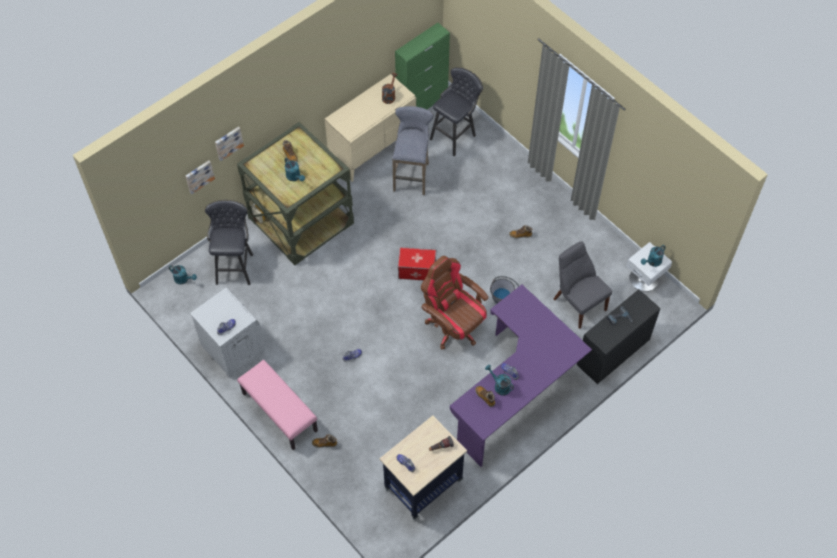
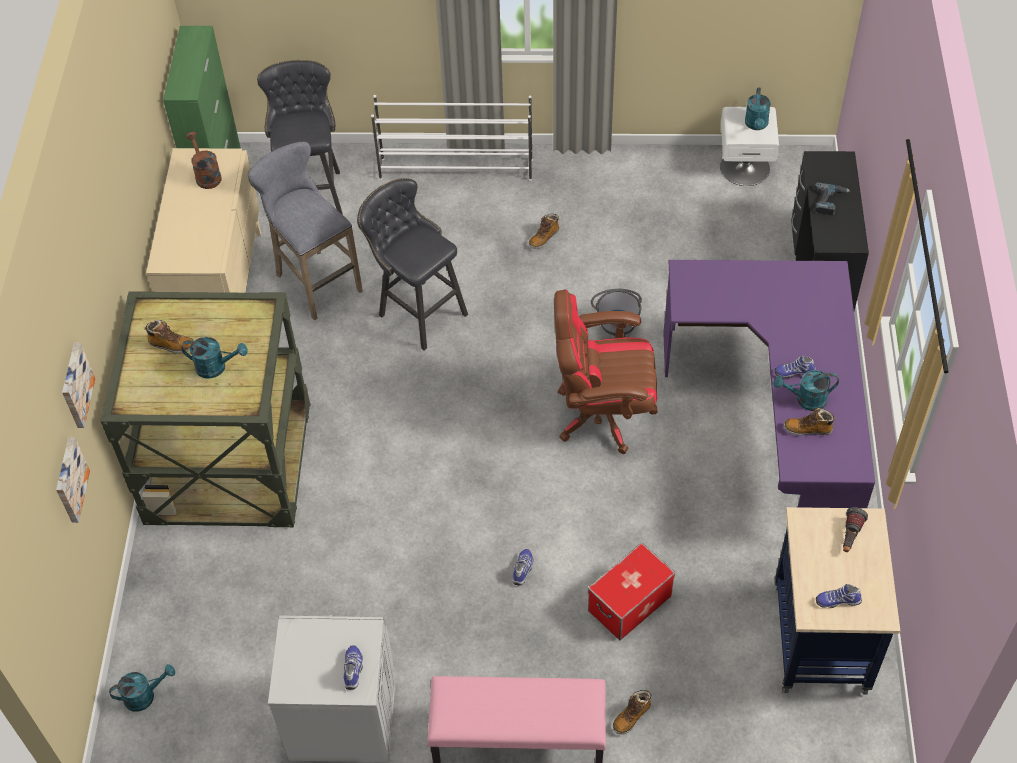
camera: 45 degrees left, 5 degrees down
black stool [205,200,253,285] -> black stool moved to [357,178,468,351]
storage box [398,247,436,280] -> storage box moved to [588,543,675,640]
grey chair [554,241,612,329] -> none
none -> white shoe rack [371,95,533,181]

